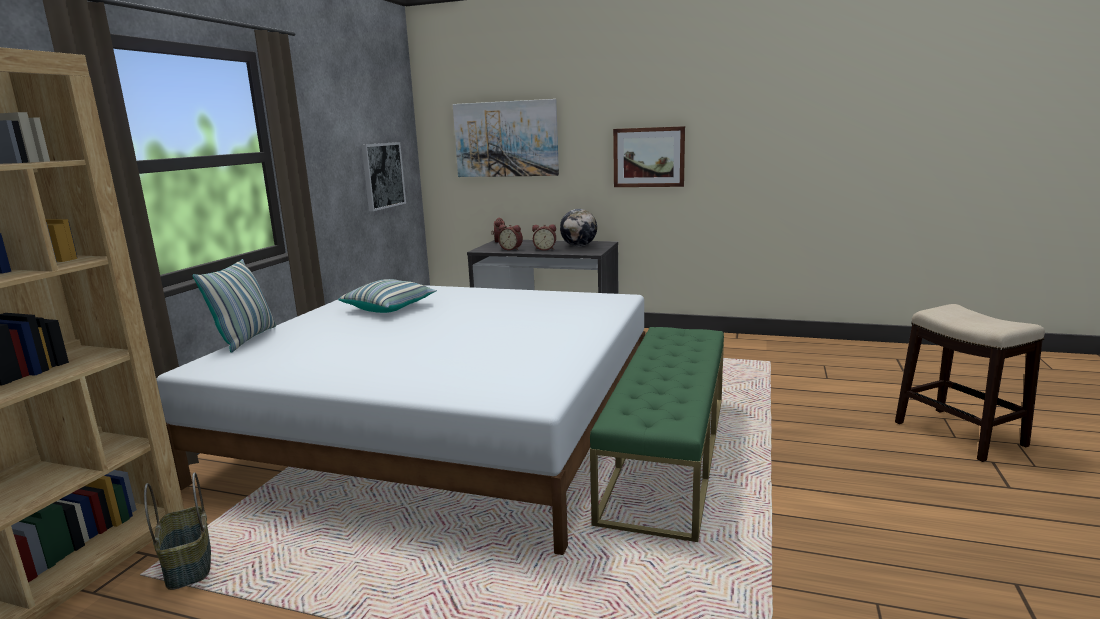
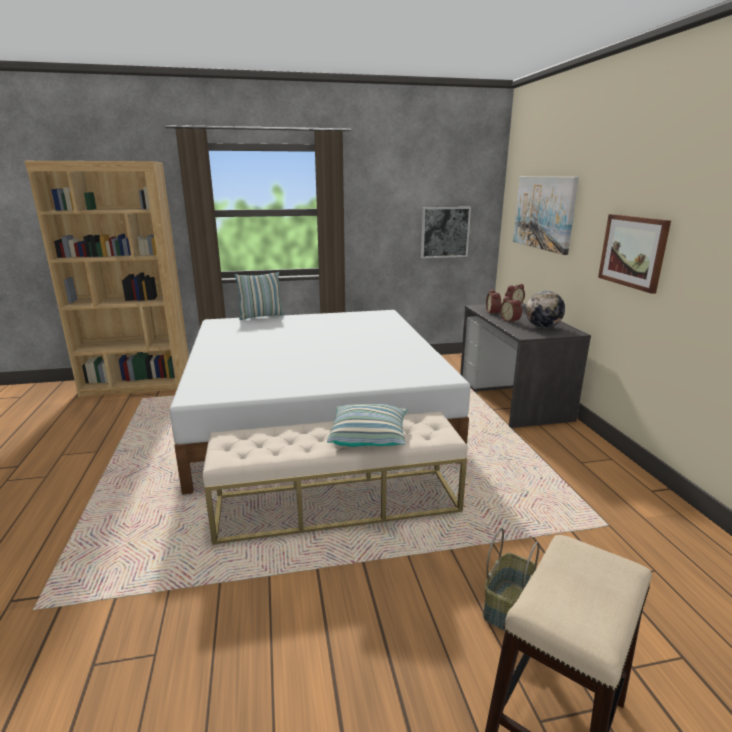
camera: 60 degrees right, 5 degrees up
basket [144,472,211,590] -> basket moved to [483,528,540,631]
pillow [338,279,437,313] -> pillow moved to [327,404,407,447]
green bench [590,327,724,542] -> beige bench [203,412,468,544]

